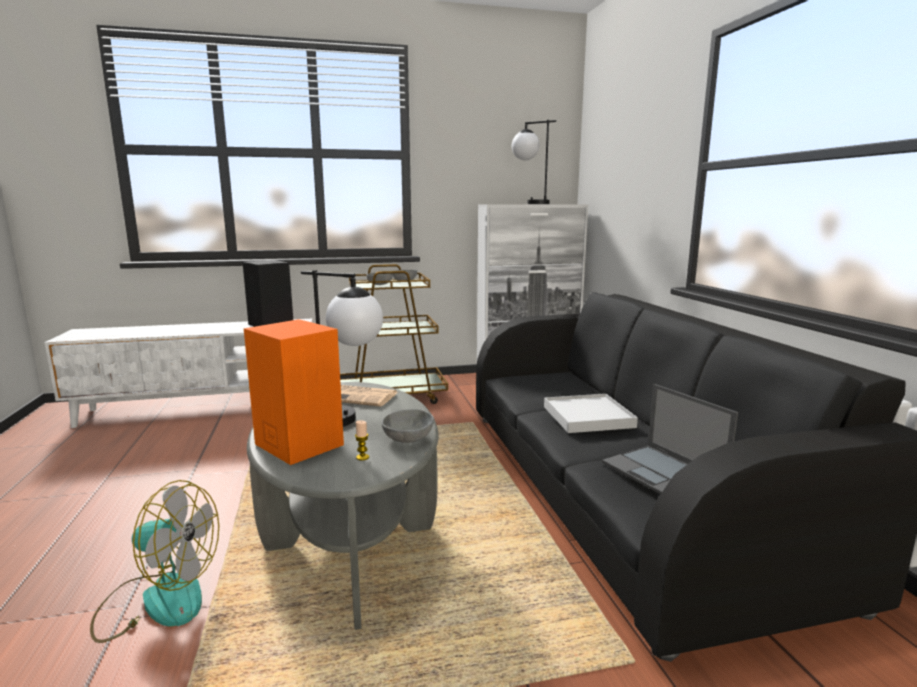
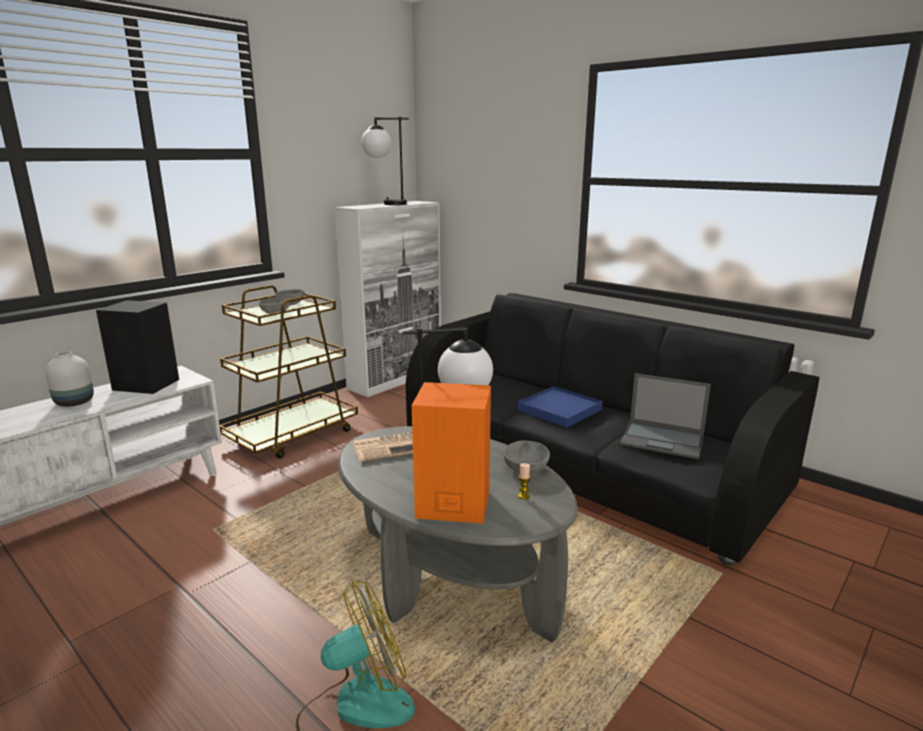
camera: 35 degrees left, 5 degrees up
white tray [544,394,638,433] -> blue tray [518,386,603,428]
none -> white vase [45,351,94,407]

